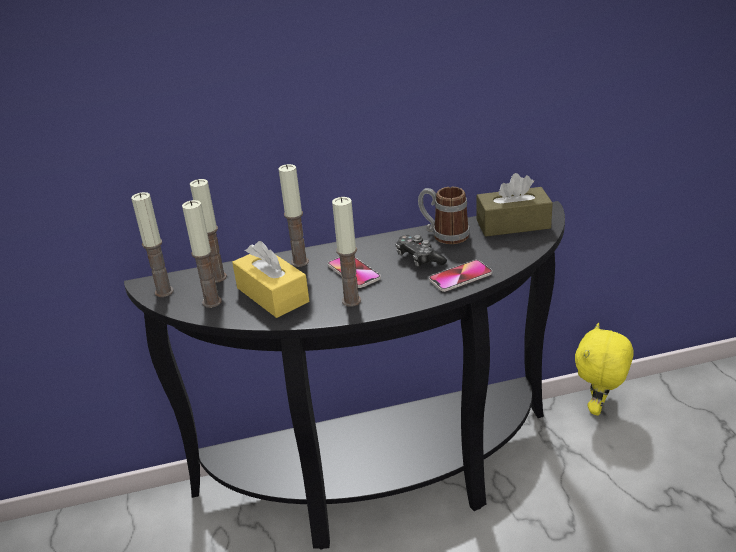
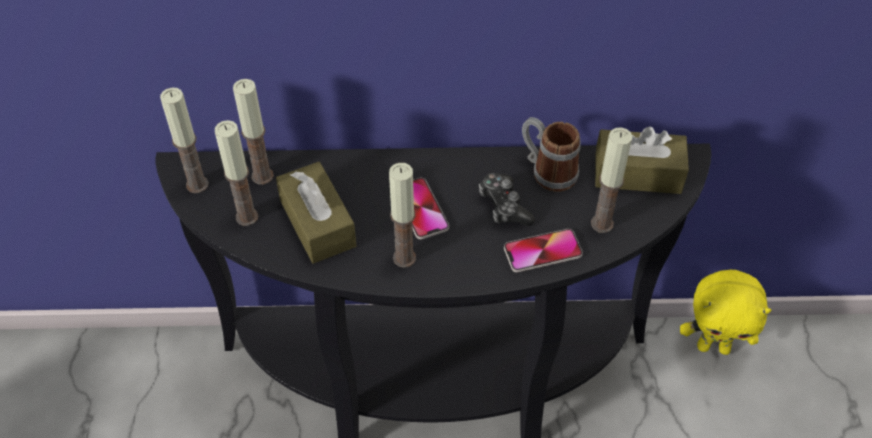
camera: 10 degrees right, 20 degrees up
yellow tissue box [232,241,309,318] -> brown tissue box [276,162,357,264]
candle [278,164,309,267] -> candle moved to [591,127,633,233]
yellow plush toy [575,323,634,416] -> yellow plush toy turned 120 degrees counterclockwise [680,270,772,355]

